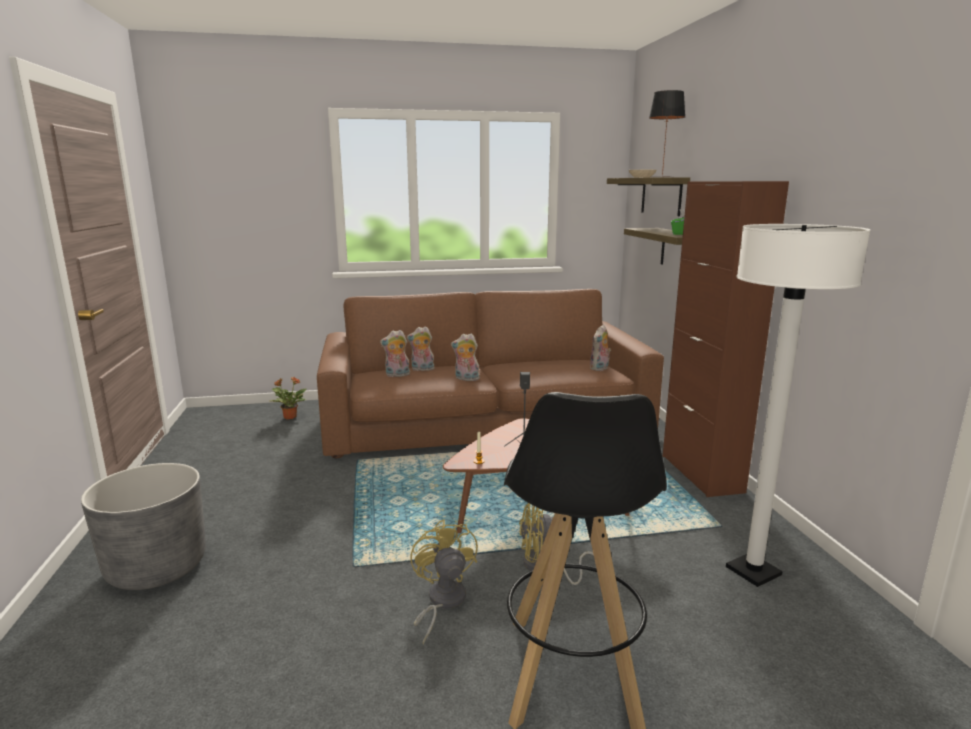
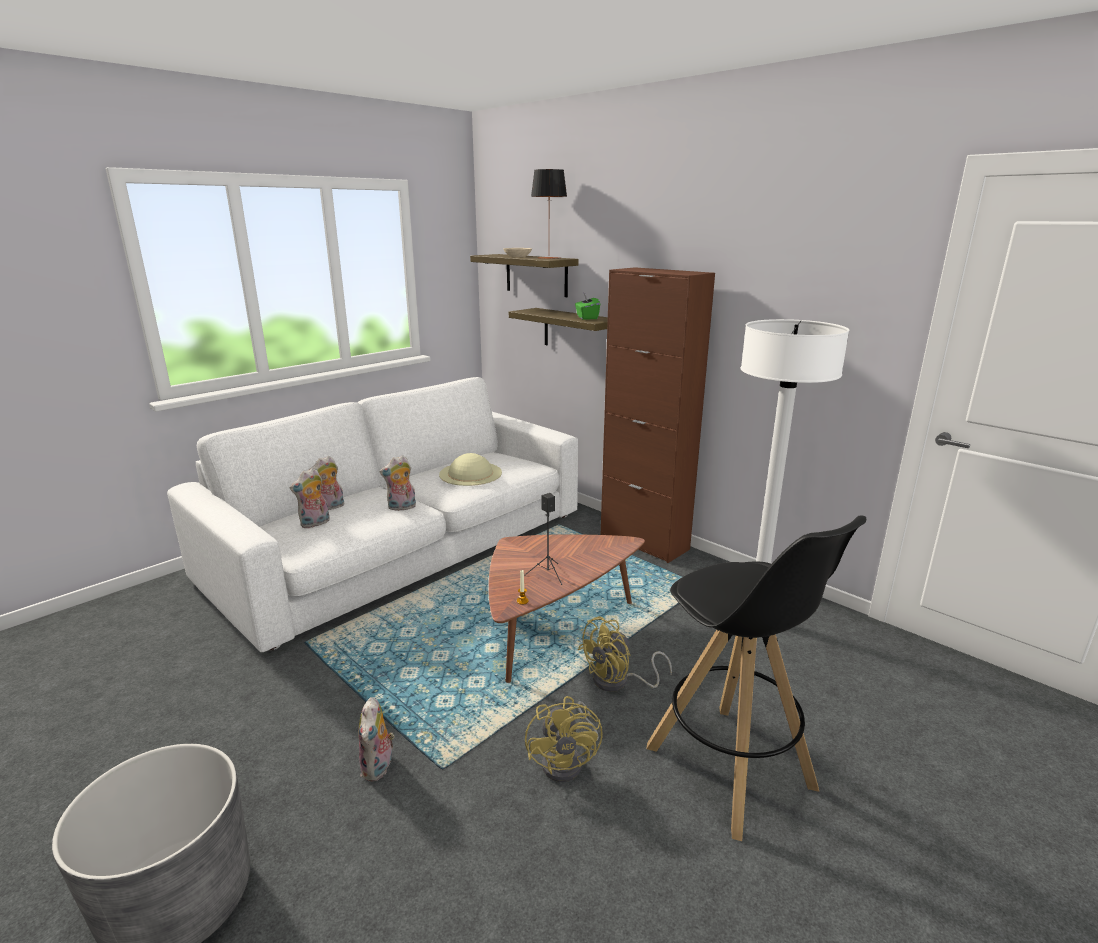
camera: 35 degrees left, 5 degrees up
potted plant [269,377,306,419] -> none
brown sofa [317,289,664,458] -> white sofa [167,377,578,652]
yellow fan [410,519,478,645] -> yellow fan turned 135 degrees counterclockwise [525,696,603,782]
plush toy [590,325,611,371] -> plush toy moved to [358,697,395,782]
none -> beige hat [439,453,502,486]

